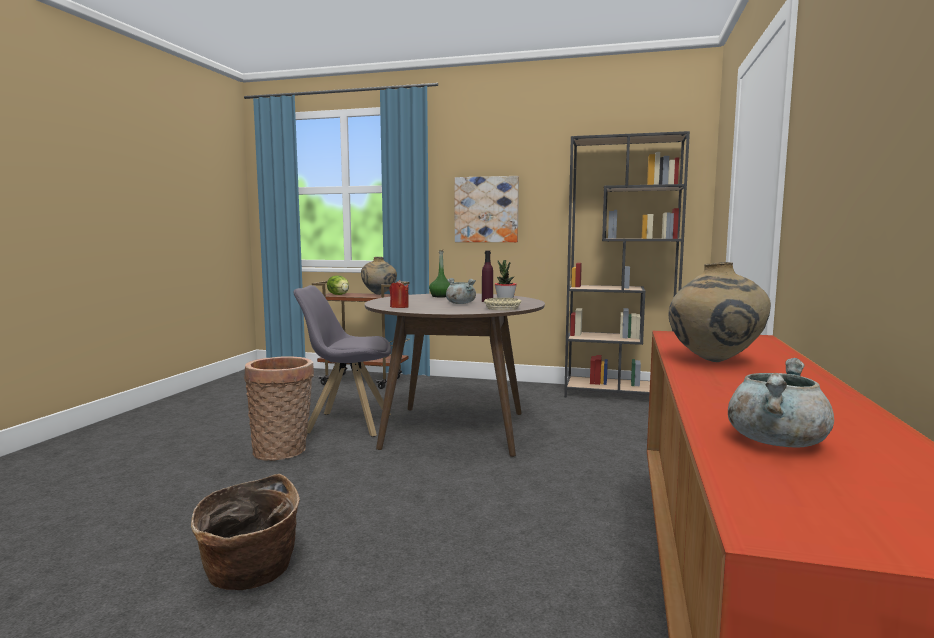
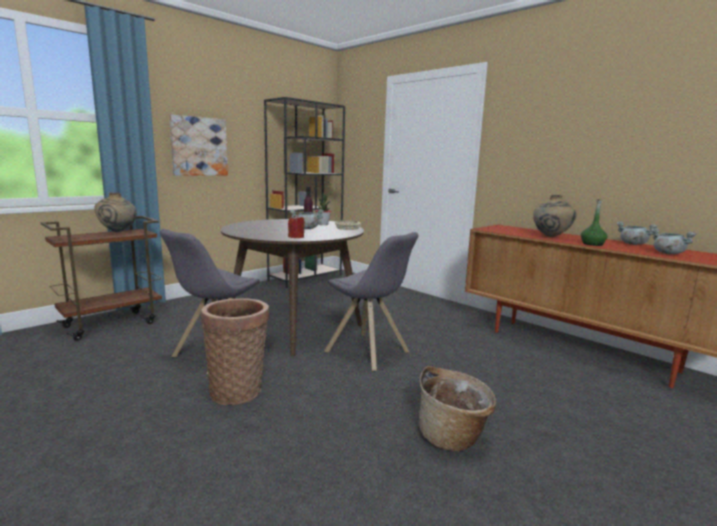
camera: 60 degrees left, 5 degrees up
lettuce [327,275,349,295] -> none
green bottle [429,249,450,297] -> green bottle moved to [581,199,607,246]
none -> grey chair [324,232,418,371]
none -> grey cooking pot [616,221,658,245]

